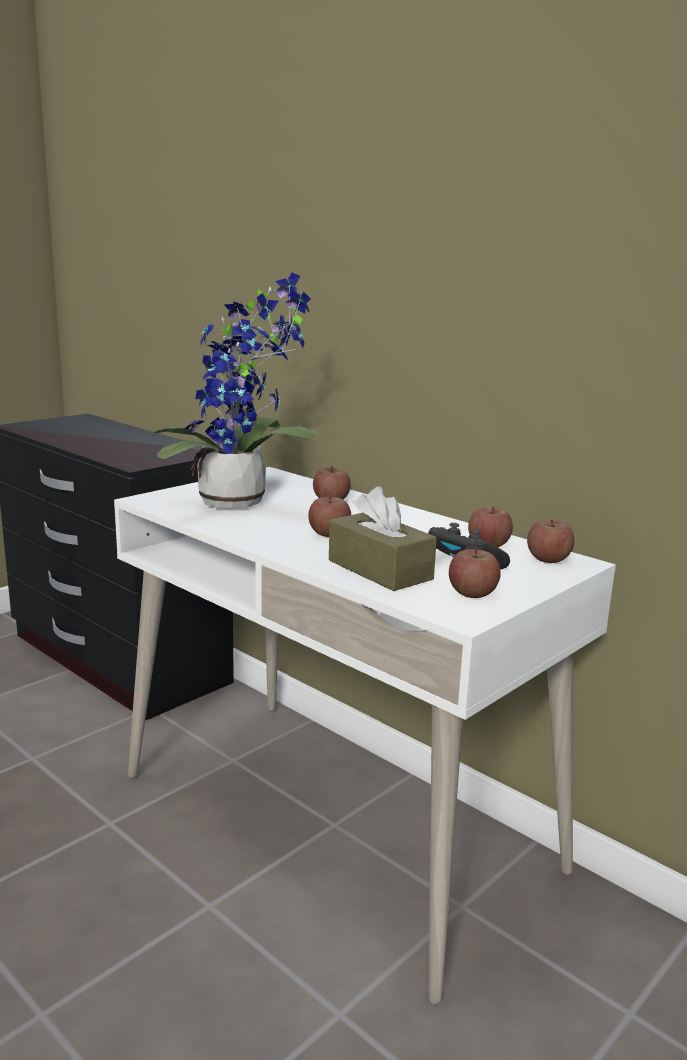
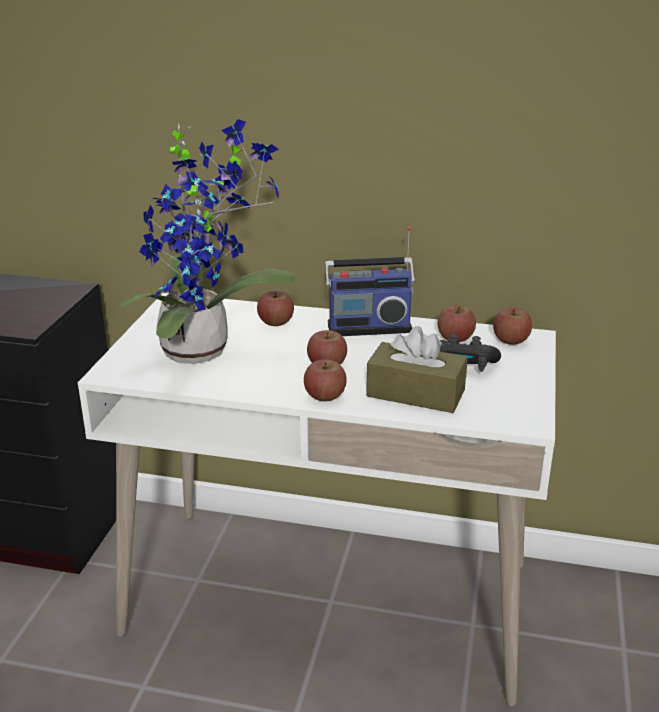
camera: 30 degrees left, 10 degrees up
apple [449,549,501,598] -> apple moved to [304,360,347,401]
none -> radio [325,226,415,336]

